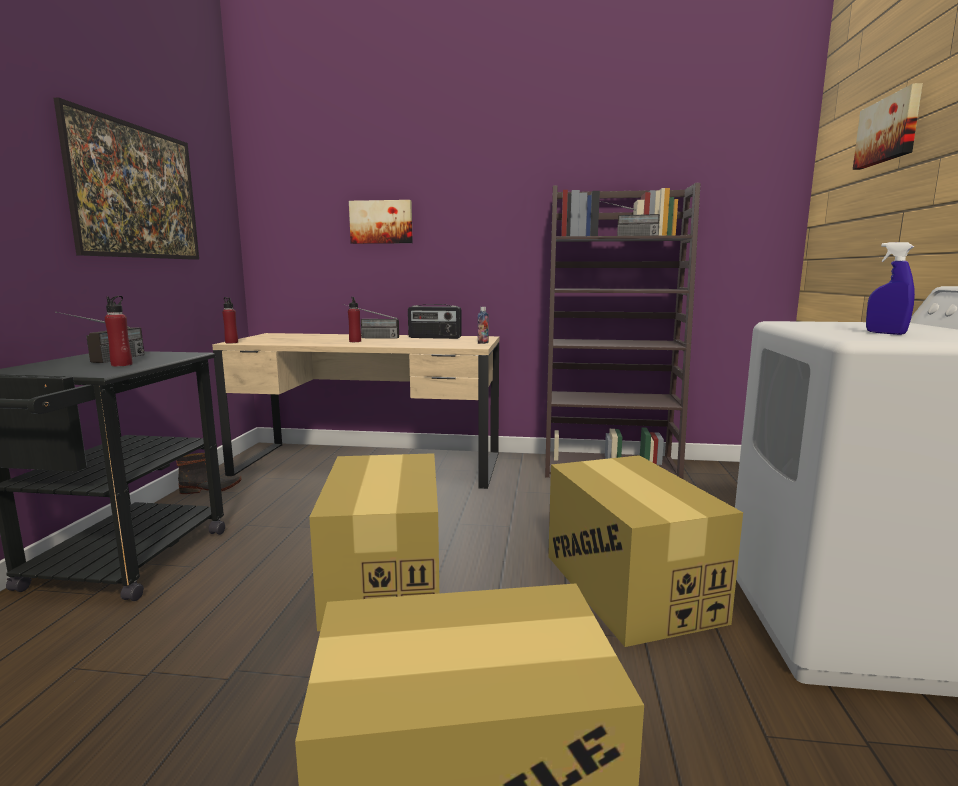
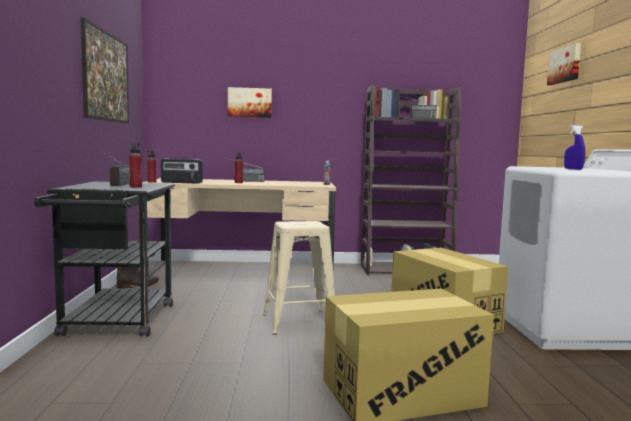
camera: 10 degrees left, 5 degrees down
cardboard box [309,453,439,631] -> beige stool [263,221,335,335]
radio [408,304,462,339] -> radio moved to [161,157,203,184]

